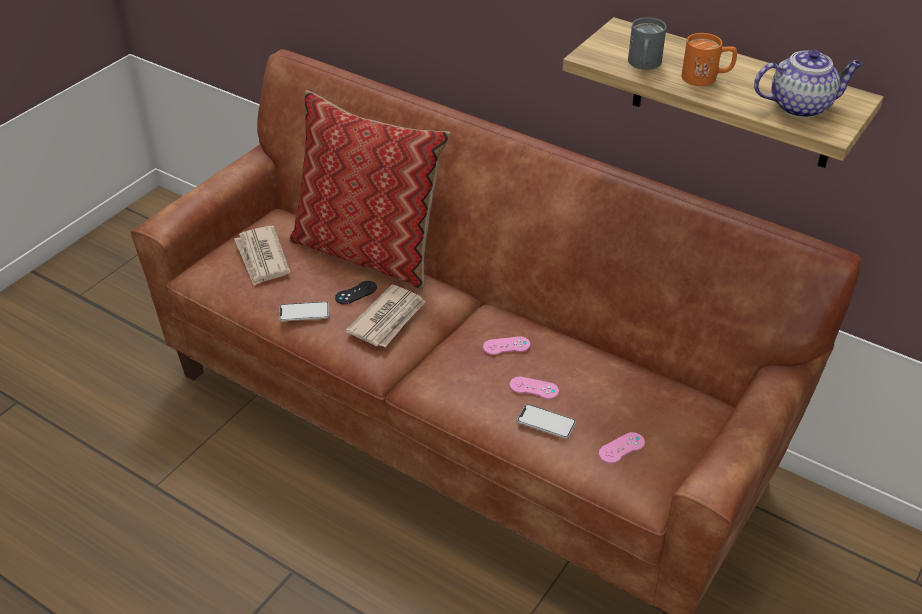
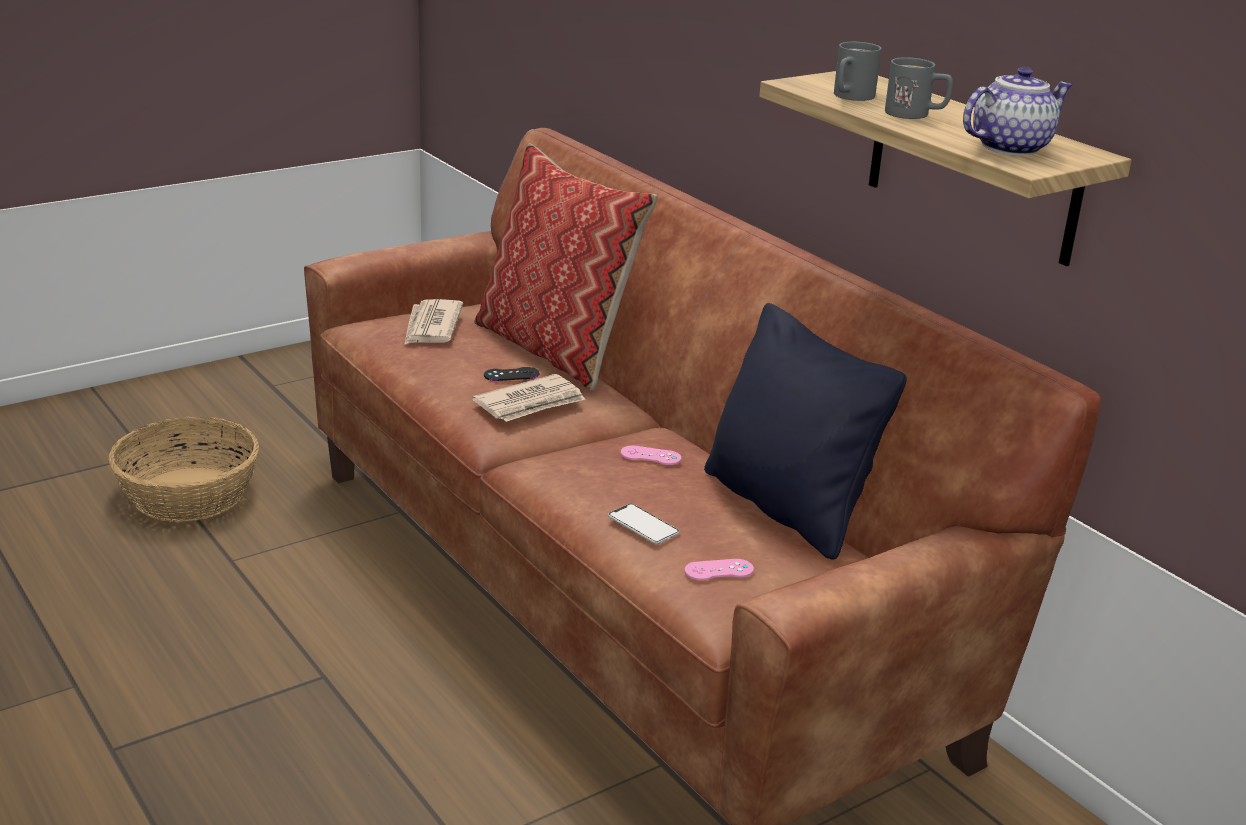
camera: 20 degrees right, 15 degrees down
phone [279,301,329,321] -> none
pink game controller [510,377,559,399] -> none
orange mug [681,33,737,86] -> grey mug [885,57,953,119]
teapot [754,49,863,118] -> teapot turned 45 degrees counterclockwise [963,67,1073,156]
none -> basket [109,417,259,522]
none -> black pillow [704,303,907,560]

